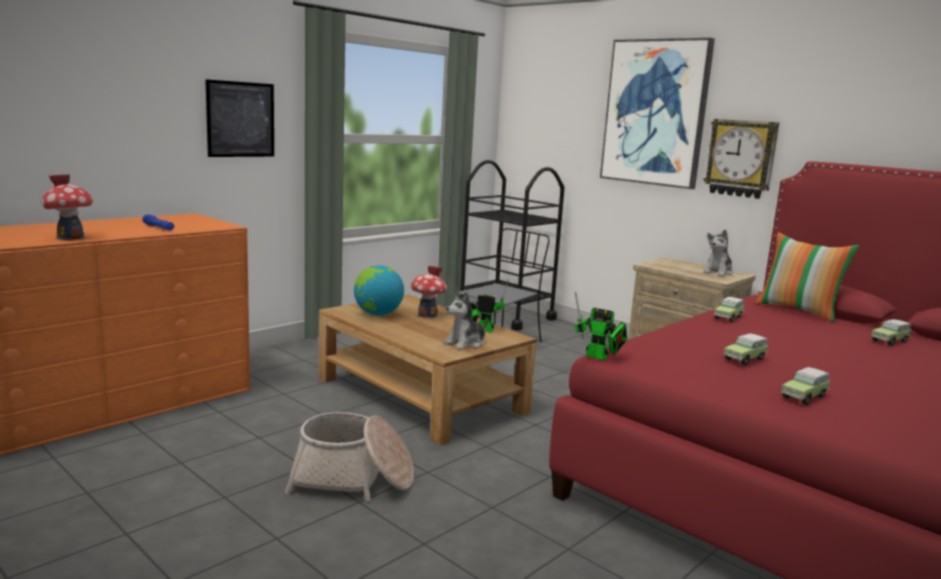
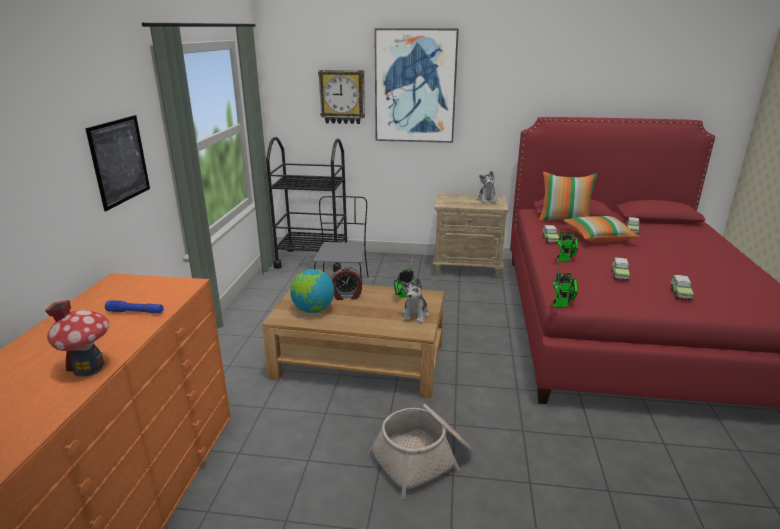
camera: 35 degrees left, 10 degrees up
toy house [411,266,447,318] -> alarm clock [332,267,362,300]
wall clock [704,119,779,199] -> wall clock moved to [318,70,365,124]
none -> toy robot [557,227,578,262]
none -> pillow [563,216,640,242]

